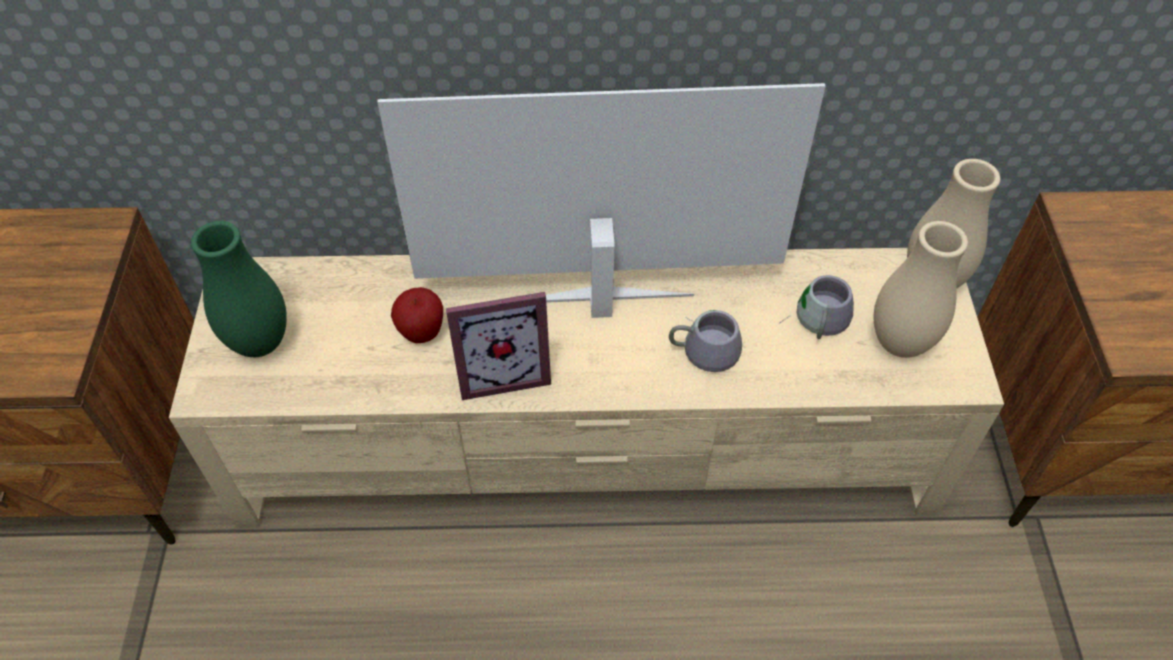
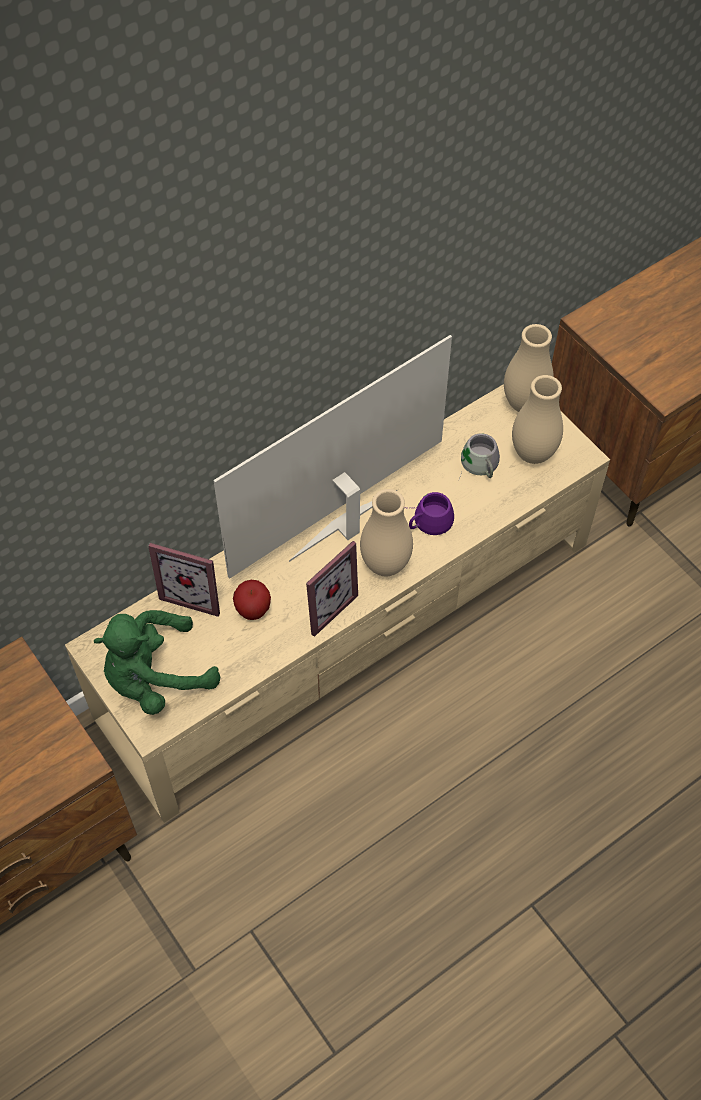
camera: 35 degrees left, 5 degrees up
green vase [191,221,287,357] -> green plush toy [94,610,220,715]
grey mug [669,310,742,372] -> purple mug [406,492,454,535]
none -> picture frame [148,543,220,617]
none -> beige vase [360,489,413,576]

